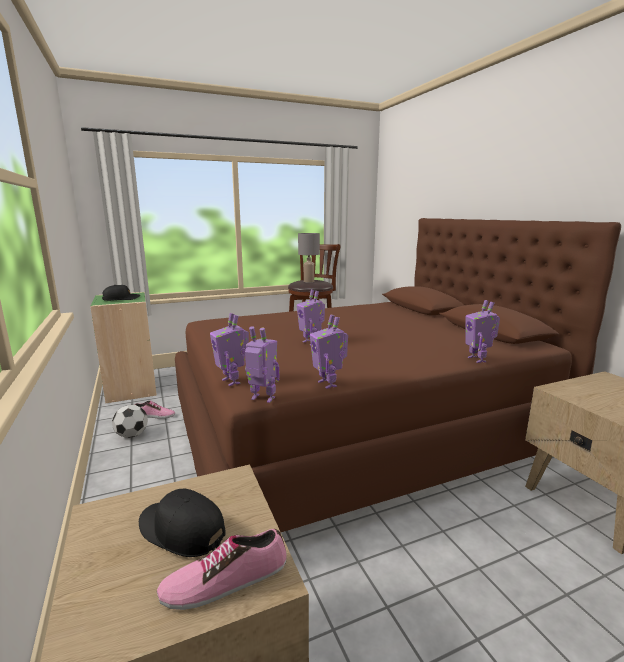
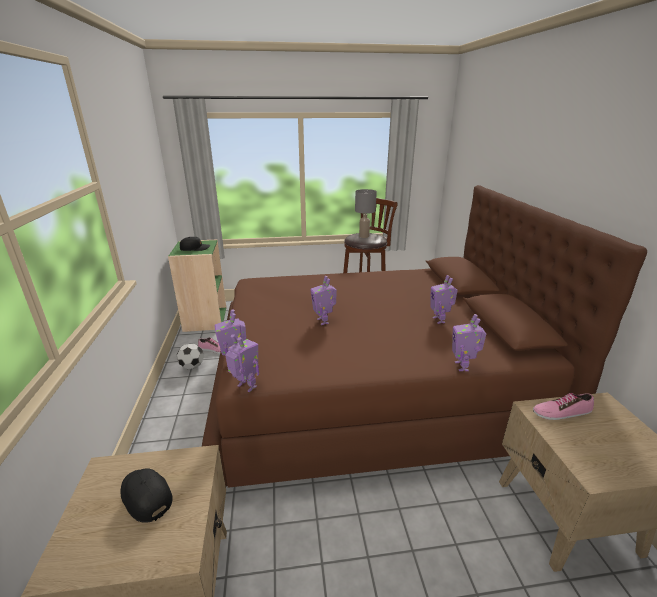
camera: 15 degrees right, 10 degrees up
shoe [157,529,287,610] -> shoe moved to [533,393,594,420]
toy robot [310,314,348,389] -> toy robot moved to [430,275,458,324]

